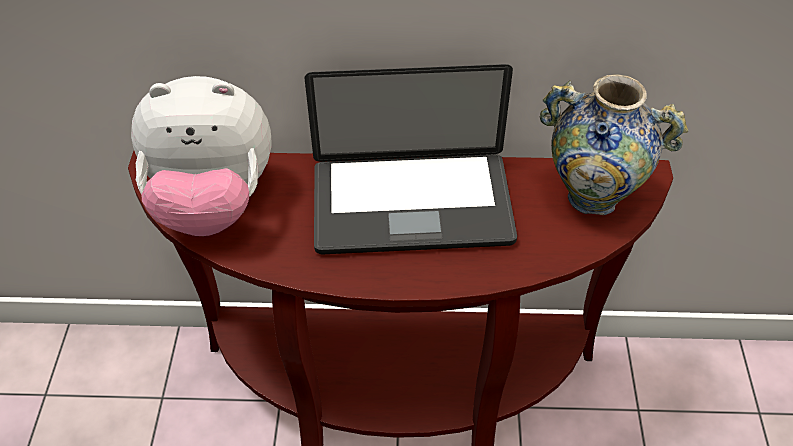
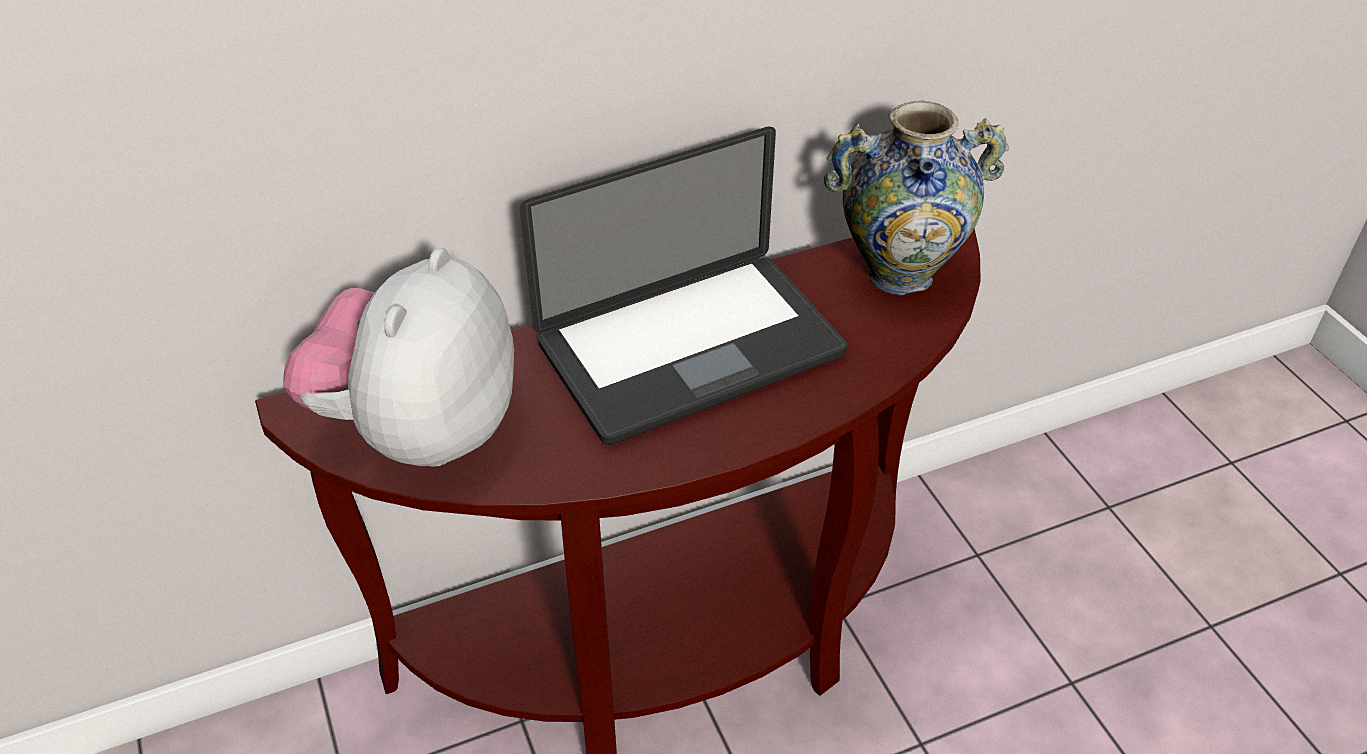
camera: 25 degrees left, 5 degrees down
plush toy [131,76,272,236] -> plush toy turned 135 degrees clockwise [283,248,514,467]

